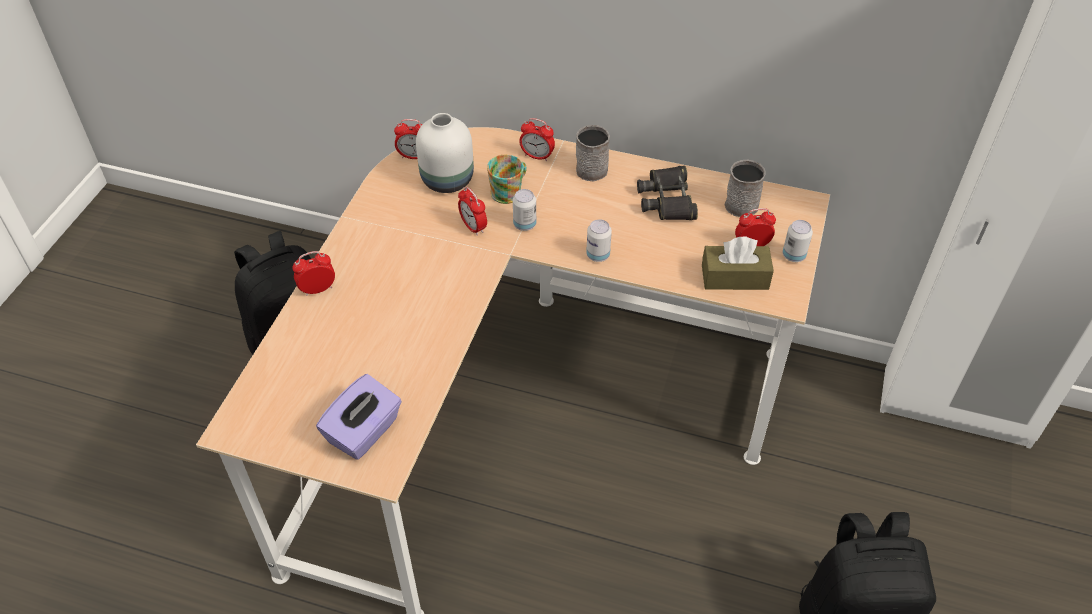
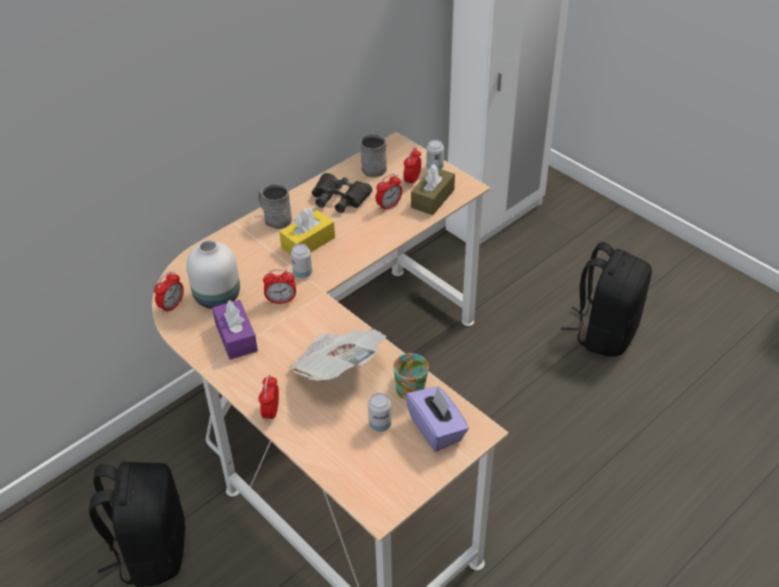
camera: 60 degrees left, 5 degrees down
mug [487,155,527,204] -> mug moved to [393,353,429,400]
alarm clock [519,118,555,161] -> alarm clock moved to [376,174,402,212]
can [586,219,612,262] -> can moved to [368,393,391,432]
none -> purple tissue box [212,299,258,360]
none -> yellow tissue box [279,208,335,255]
none -> newspaper [289,329,386,381]

